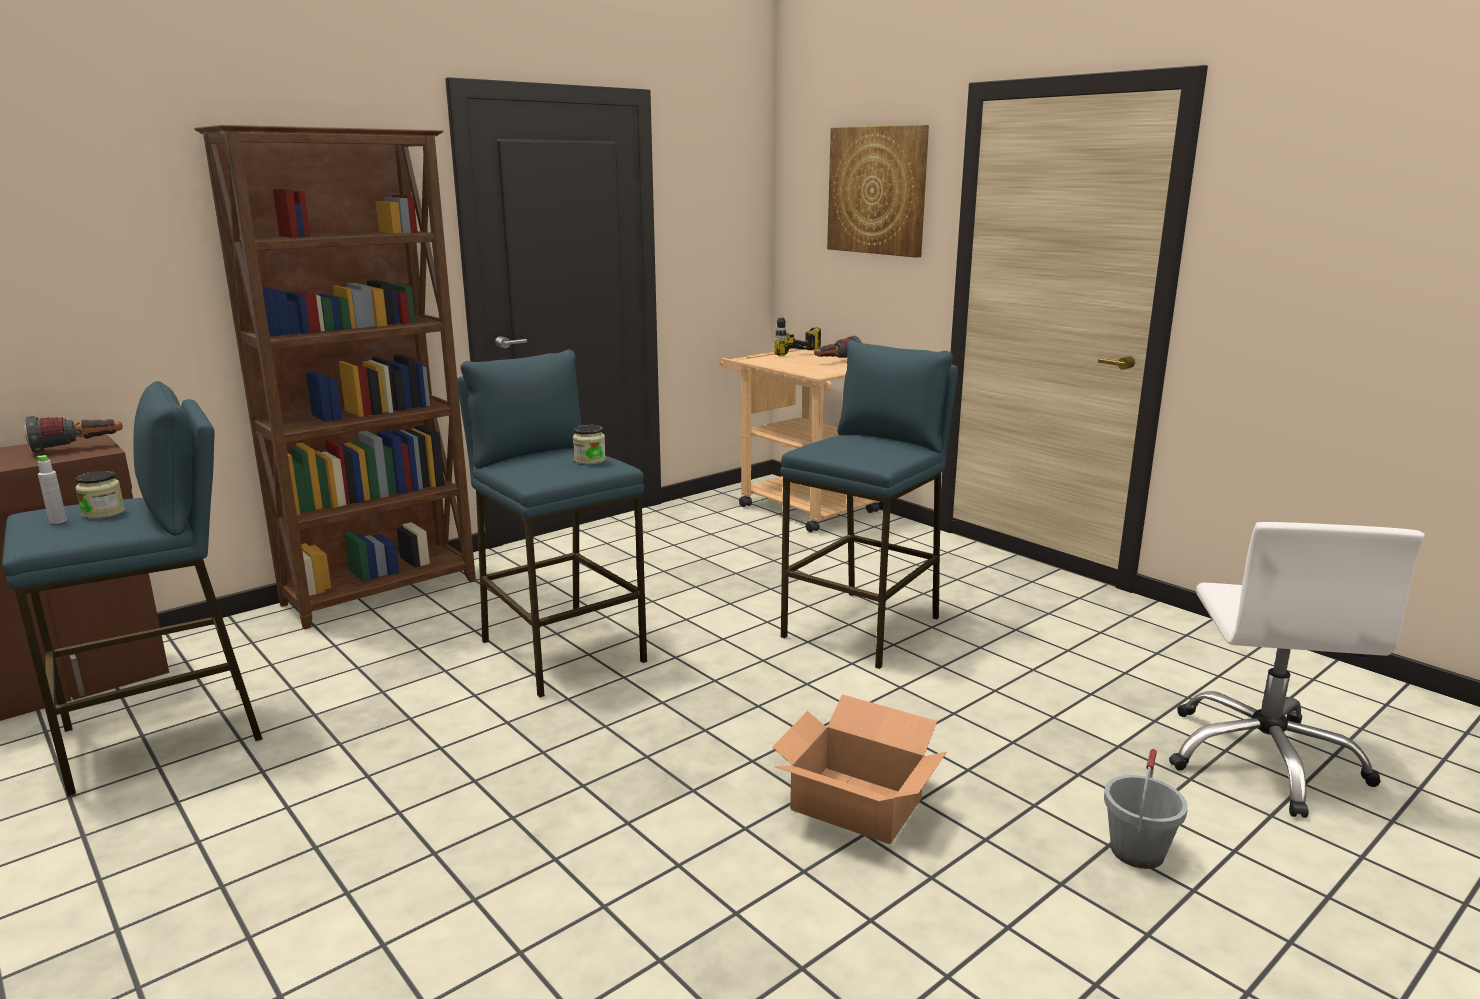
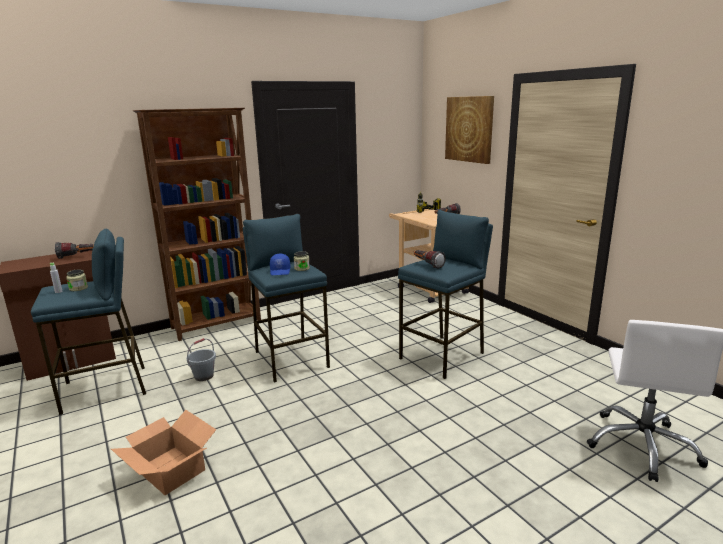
camera: 10 degrees right, 0 degrees up
cardboard box [772,694,947,844] -> cardboard box moved to [111,410,217,495]
grey bucket [1104,749,1188,869] -> grey bucket moved to [186,338,216,381]
none -> blue cap [270,254,290,275]
none -> flashlight [414,250,446,269]

